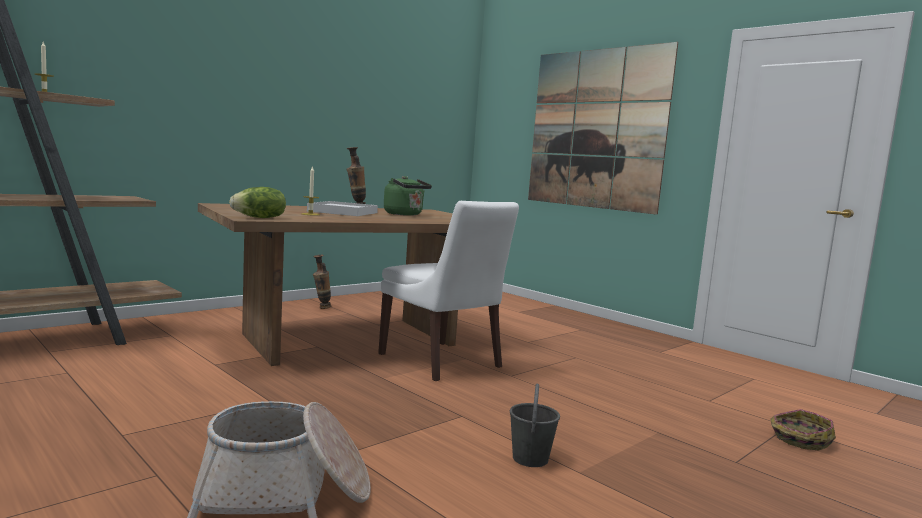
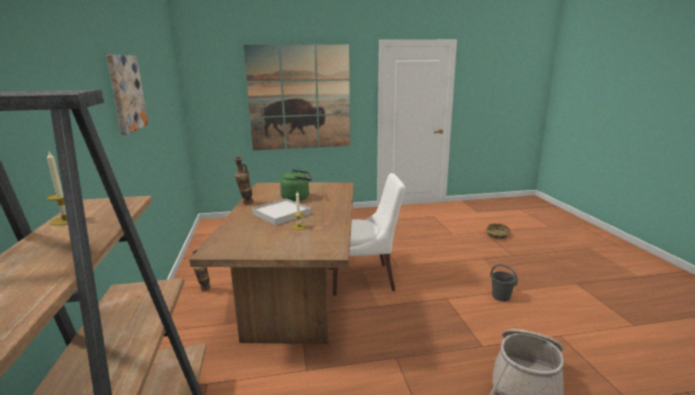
camera: 55 degrees left, 10 degrees up
lettuce [229,187,286,218] -> none
none -> picture [106,55,148,135]

